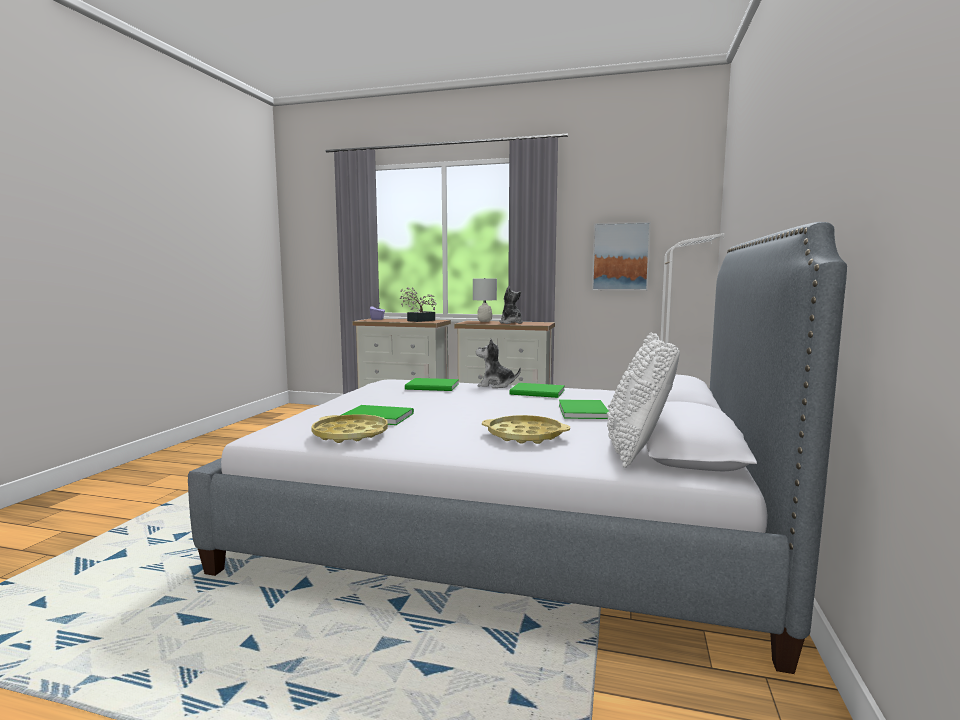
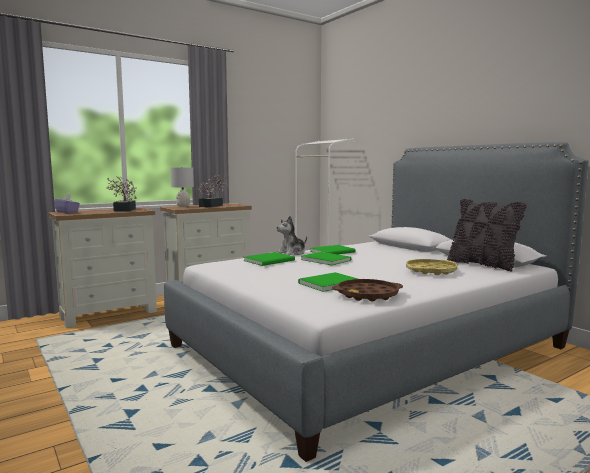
camera: 50 degrees left, 0 degrees up
yellow tray [311,415,388,443] -> brown tray [332,279,403,301]
plush toy [500,286,523,324] -> potted plant [198,175,228,207]
green book [559,399,609,419] -> green book moved to [301,252,352,265]
picture [592,222,651,291] -> none
white pillow [607,333,680,468] -> black pillow [447,199,527,272]

